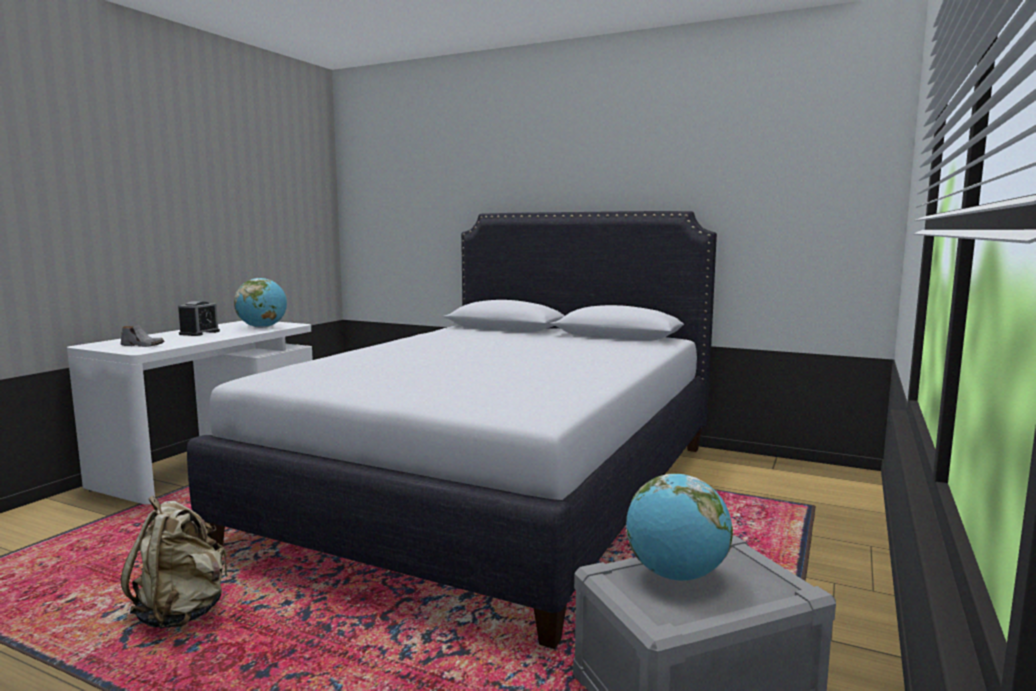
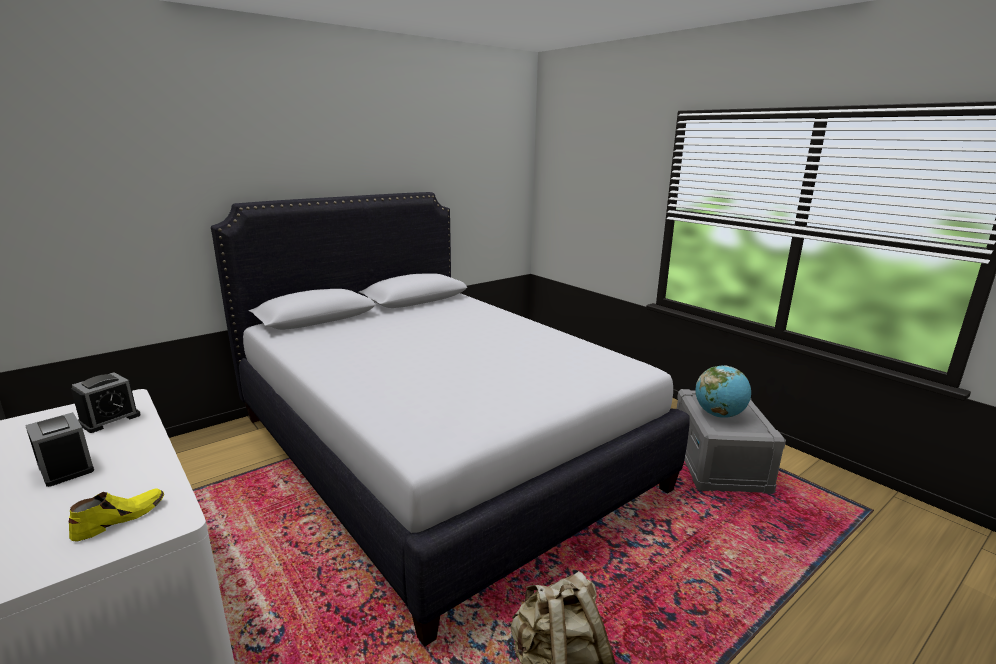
camera: 65 degrees left, 10 degrees up
grey shoe [121,325,164,347] -> yellow shoe [69,488,164,541]
globe [234,278,287,328] -> alarm clock [71,372,141,433]

